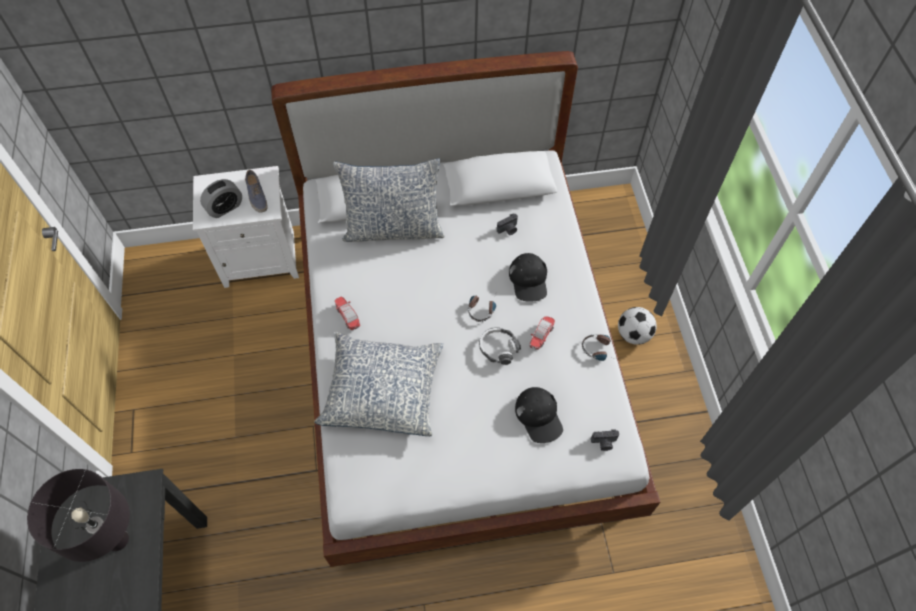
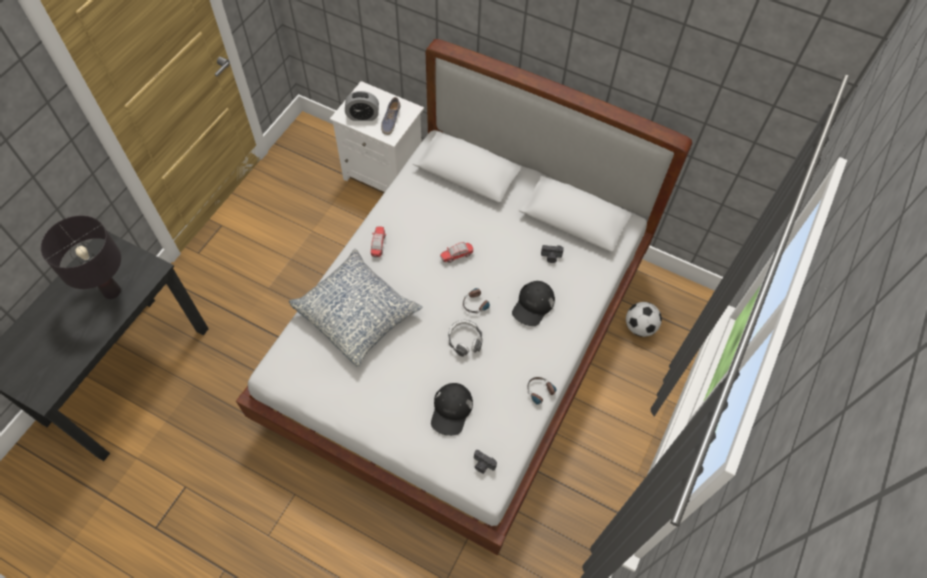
camera: 35 degrees right, 0 degrees up
pillow [333,158,445,242] -> none
toy car [529,316,555,350] -> toy car moved to [440,242,473,263]
football [618,307,657,345] -> football moved to [626,302,662,337]

